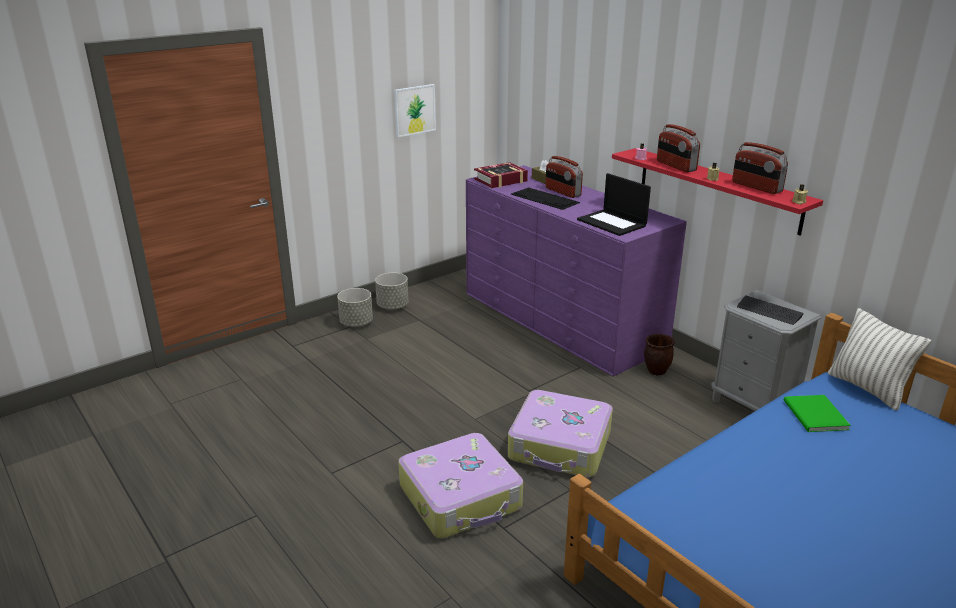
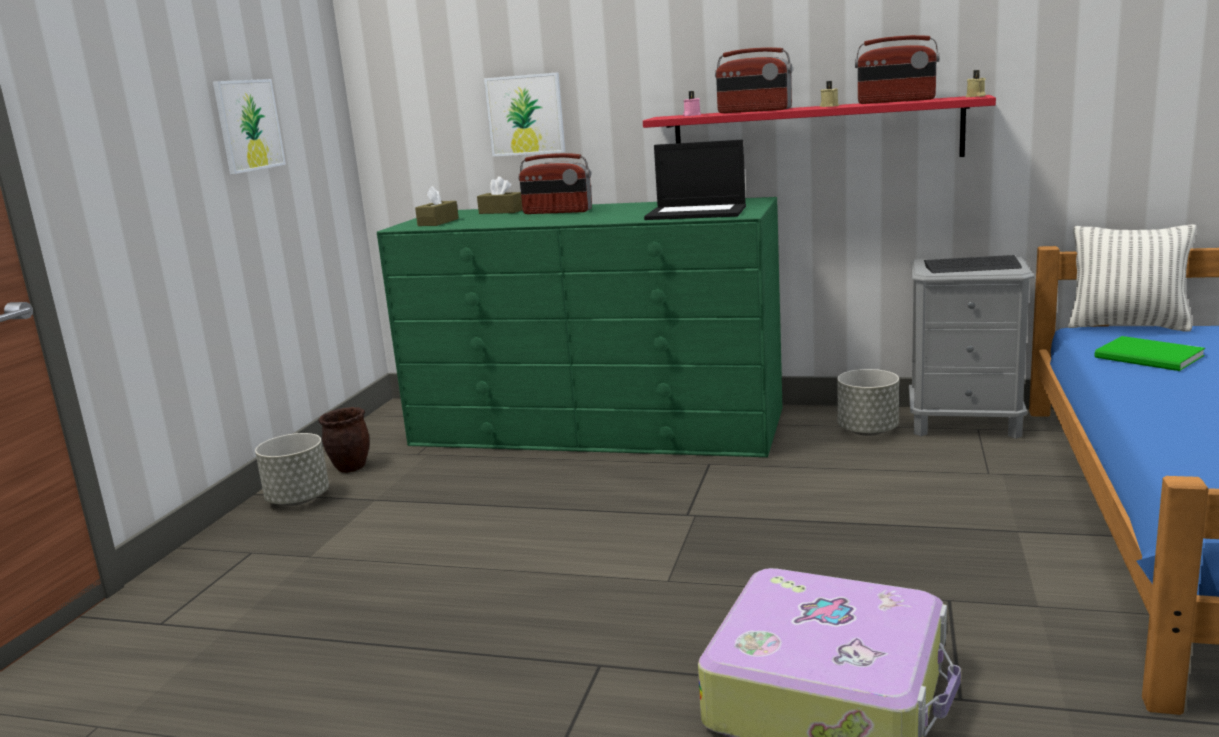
camera: 35 degrees left, 10 degrees down
grey planter [337,288,373,327] -> grey planter moved to [837,369,899,436]
purple dresser [466,165,687,377] -> green dresser [377,197,783,457]
book [474,162,528,188] -> brown tissue box [415,186,459,226]
suitcase [508,390,613,477] -> none
keyboard [511,188,580,210] -> none
brown planter [644,334,675,375] -> brown planter moved to [318,407,369,473]
none -> picture [484,72,565,157]

